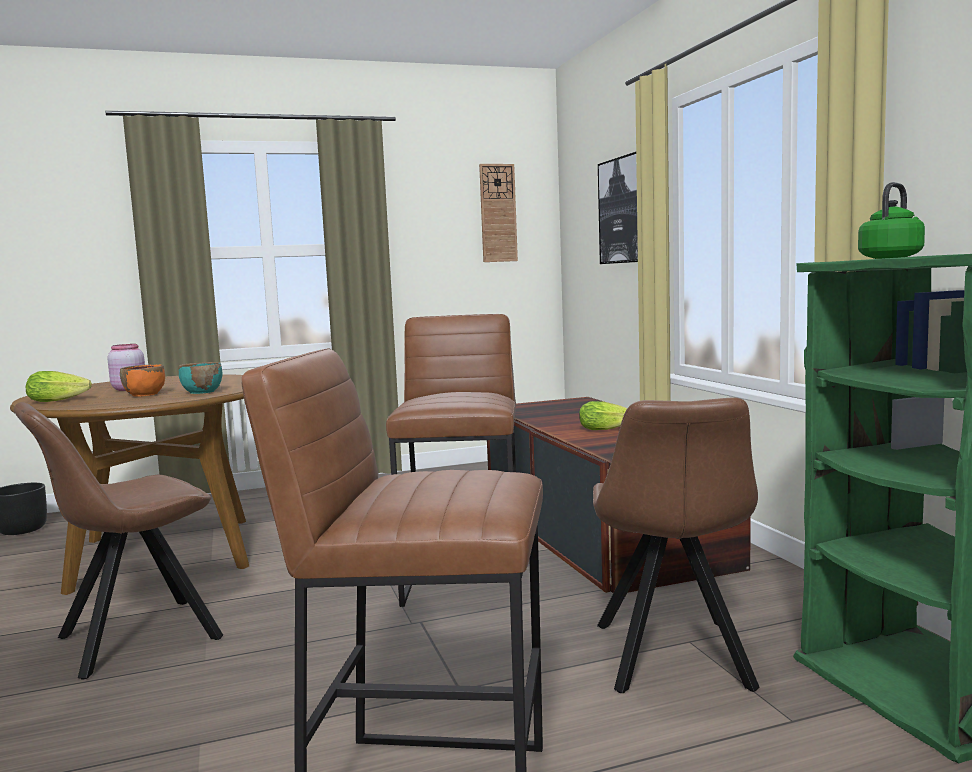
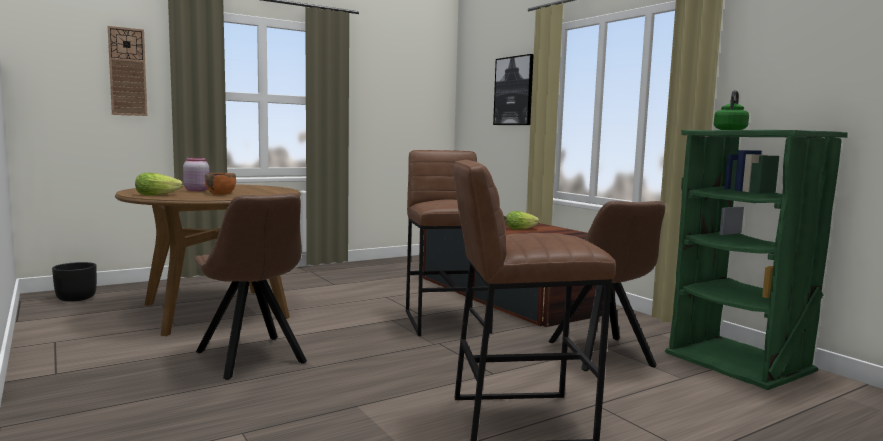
camera: 15 degrees left, 0 degrees up
brown chair [14,402,223,679] -> brown chair turned 75 degrees counterclockwise [195,193,307,380]
turquoise bowl [179,362,222,394] -> none
wall clock [479,164,518,262] -> wall clock moved to [108,26,147,116]

